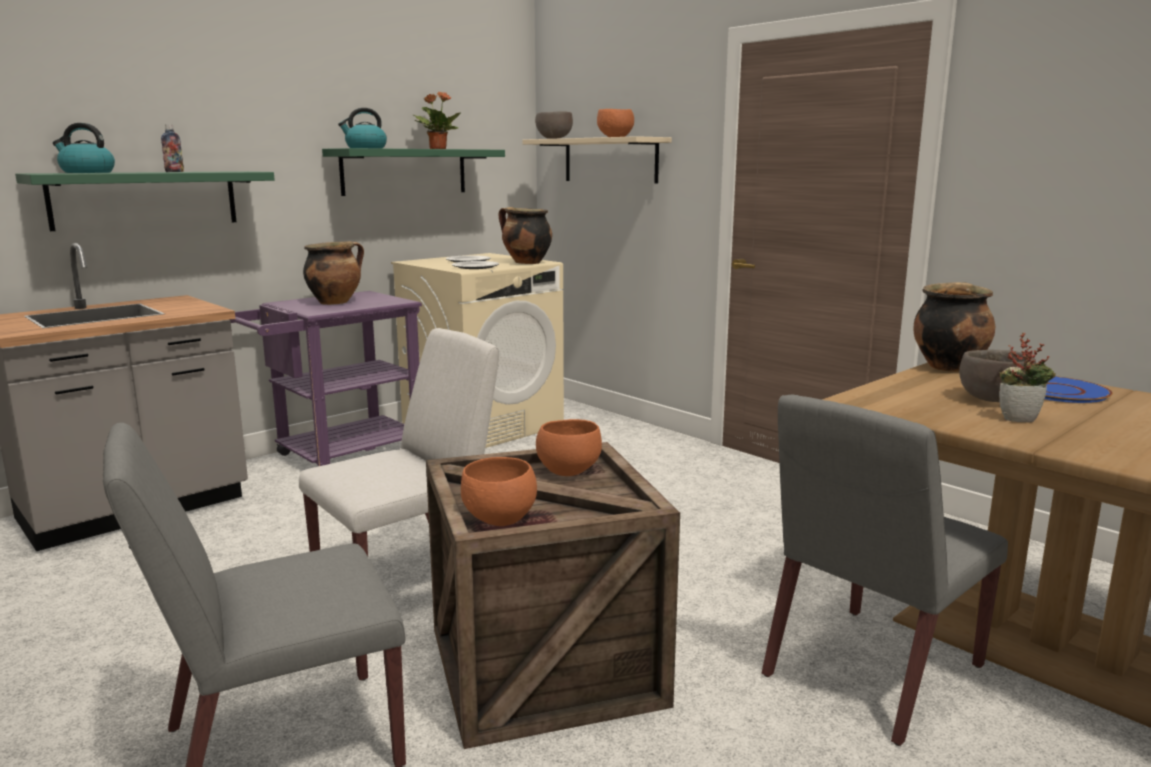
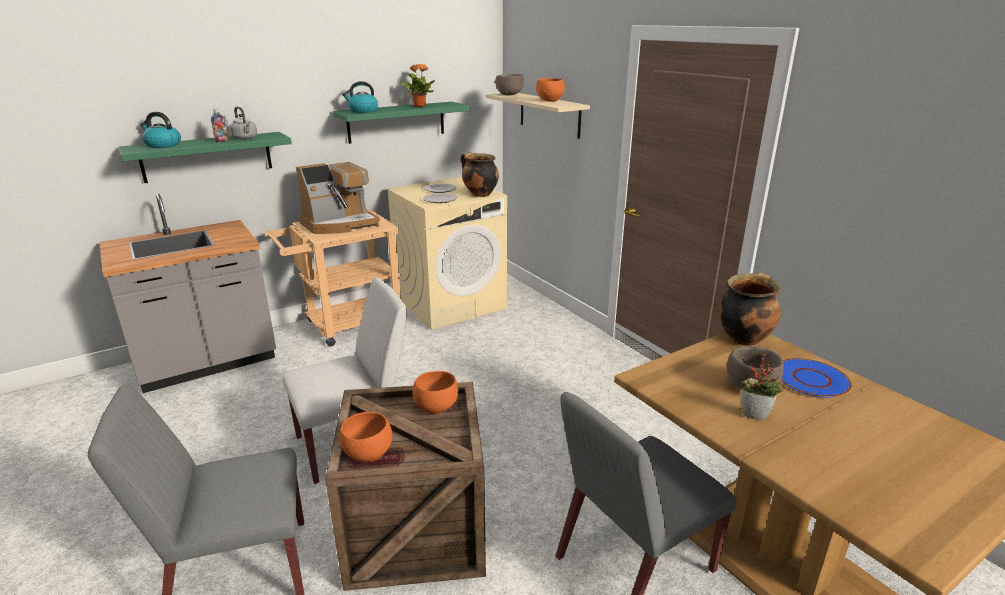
camera: 10 degrees right, 10 degrees up
purple cart [230,291,422,466] -> beige cart [264,210,401,347]
cooking pot [303,241,364,305] -> coffee machine [296,162,380,234]
none -> grey kettle [230,107,257,140]

